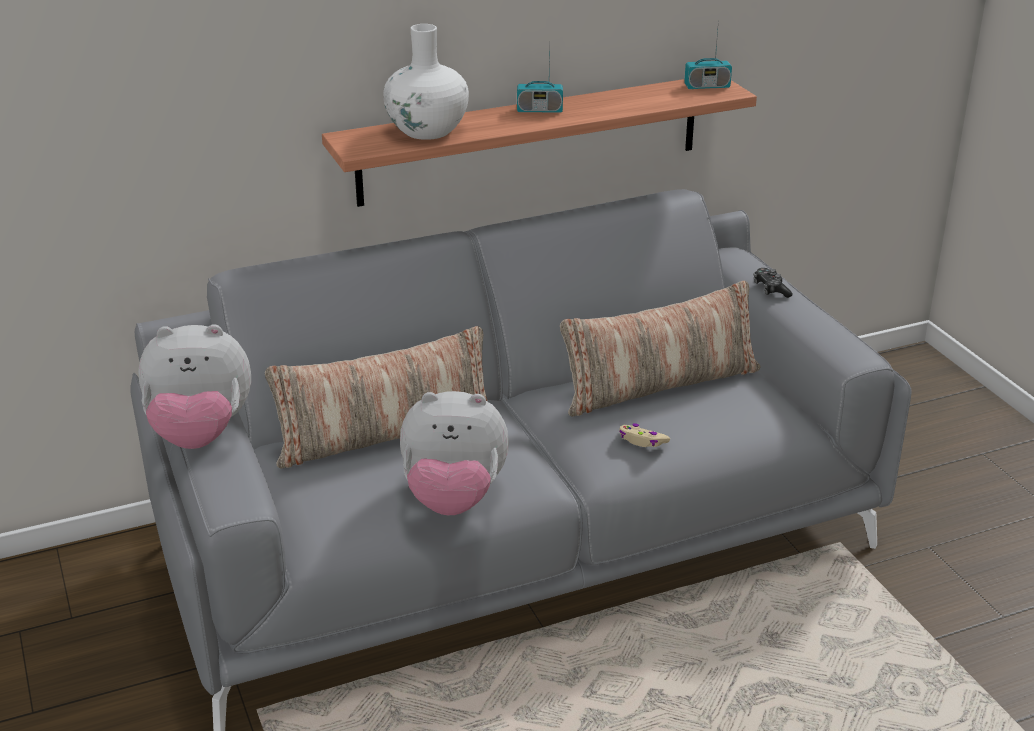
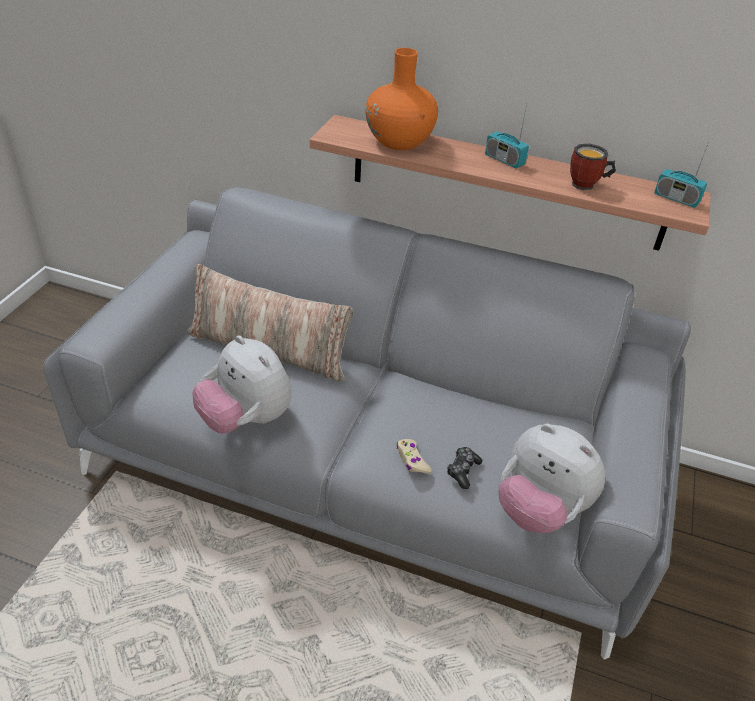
camera: 40 degrees right, 10 degrees up
plush toy [139,324,251,449] -> plush toy moved to [499,423,605,533]
white vase [383,24,469,140] -> orange vase [365,48,438,150]
pillow [560,280,761,417] -> none
game controller [753,268,793,298] -> game controller moved to [447,447,482,489]
none -> mug [570,144,616,190]

